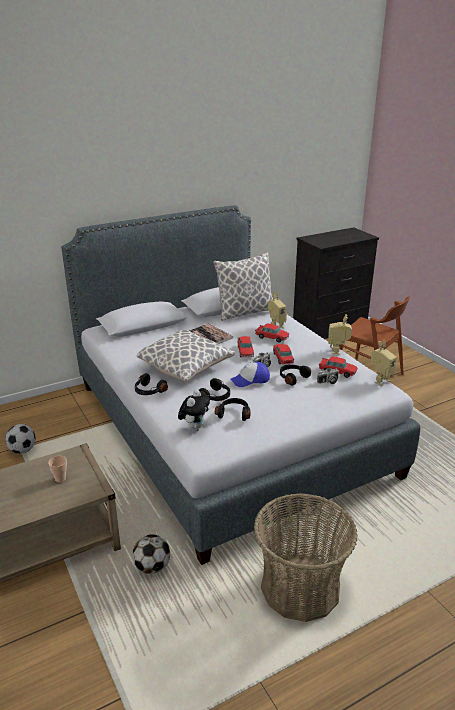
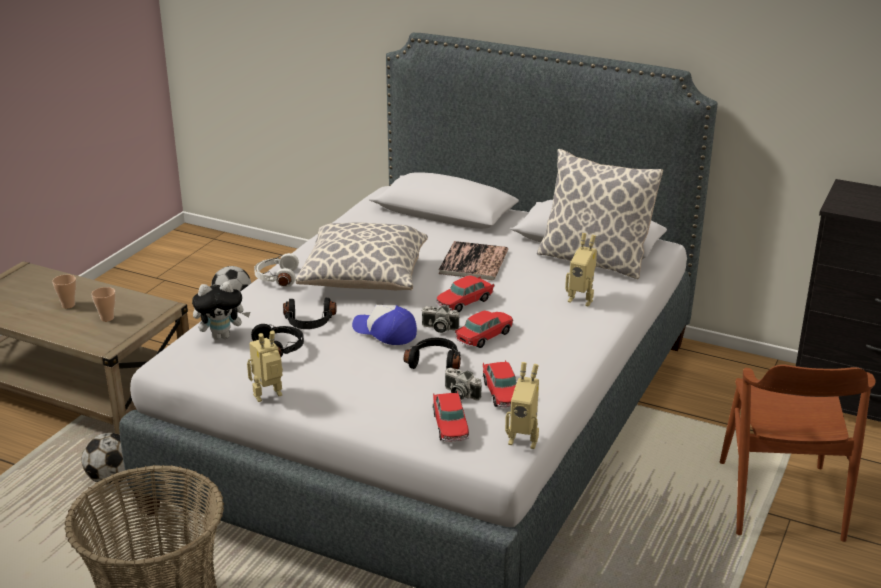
camera: 55 degrees right, 0 degrees up
black headphones [135,373,168,395] -> white headphones [254,253,299,287]
toy car [255,323,289,343] -> toy car moved to [433,391,469,441]
toy robot [328,314,352,355] -> toy robot moved to [247,330,283,402]
none -> cup [52,275,76,308]

